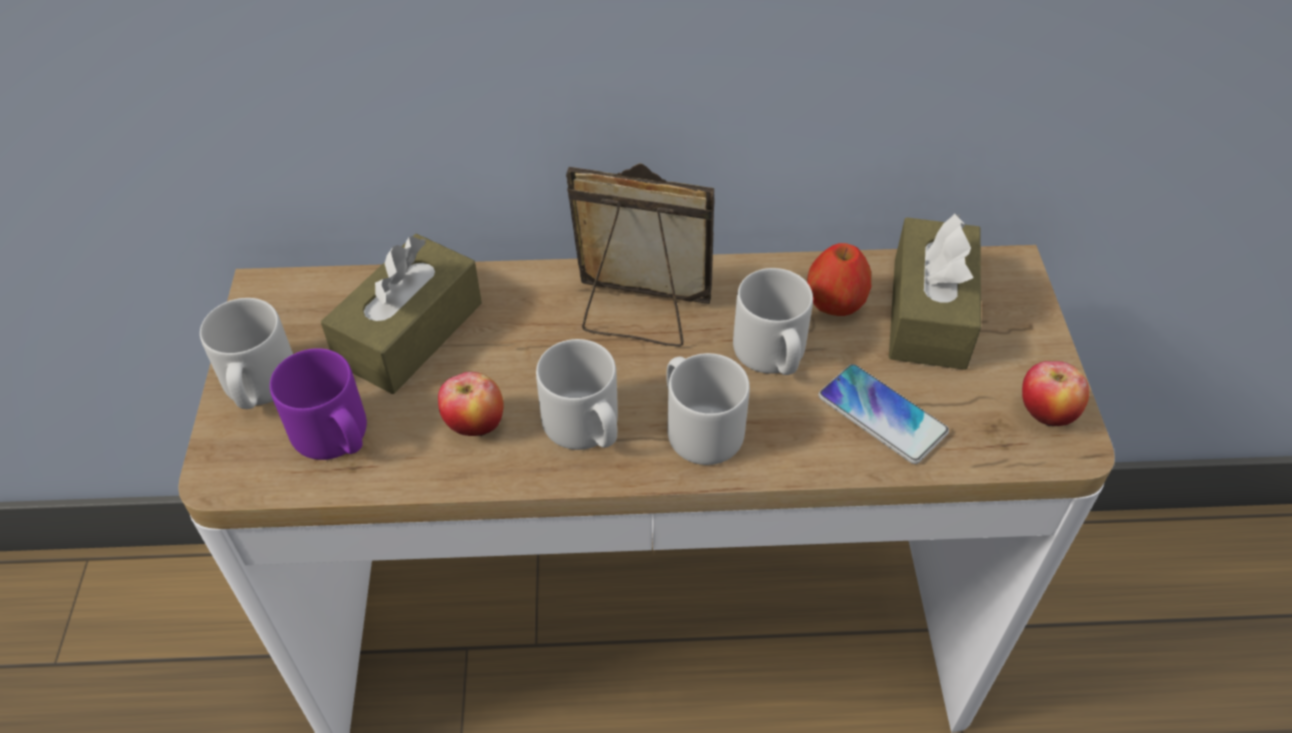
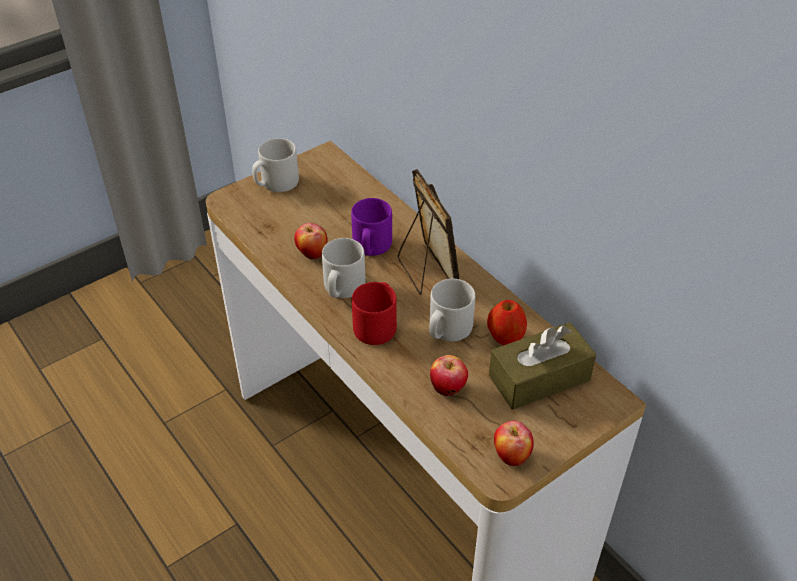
camera: 55 degrees right, 5 degrees down
purple mug [270,348,367,460] -> purple mug moved to [351,198,392,256]
brown tissue box [321,234,482,394] -> none
grey mug [666,353,750,465] -> red mug [352,282,397,345]
phone [819,364,949,464] -> apple [430,355,468,396]

